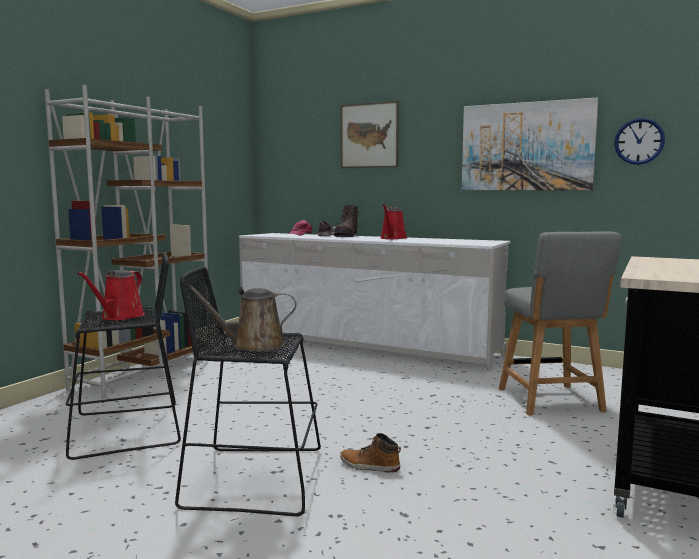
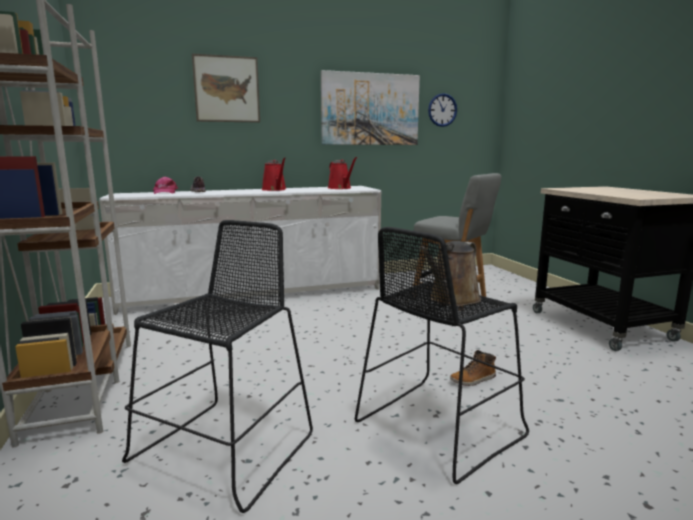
camera: 45 degrees left, 5 degrees up
red watering can [77,270,145,320] -> red watering can moved to [328,157,357,189]
brown boot [334,205,359,237] -> none

